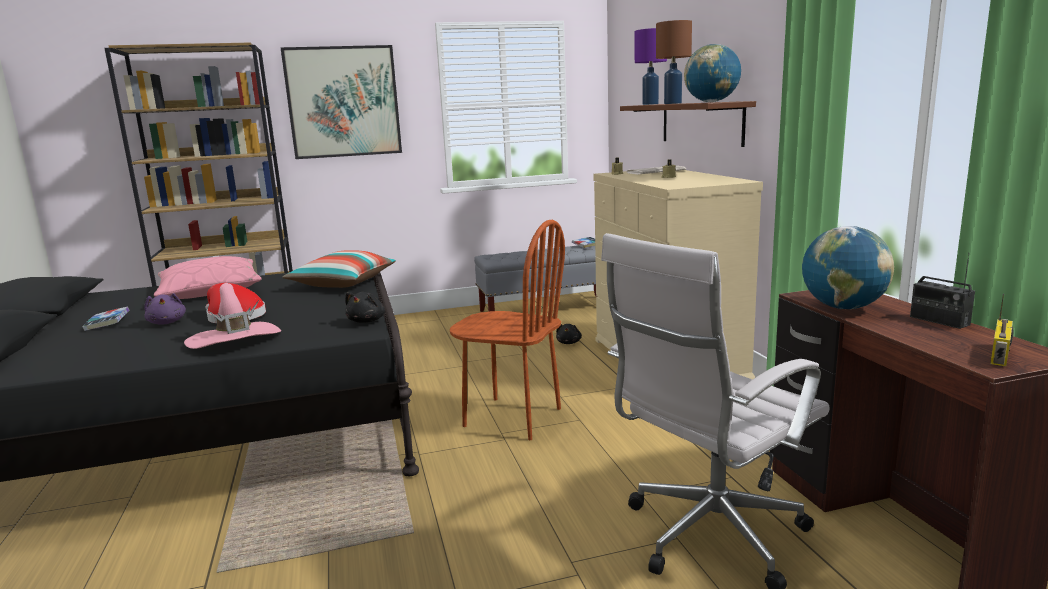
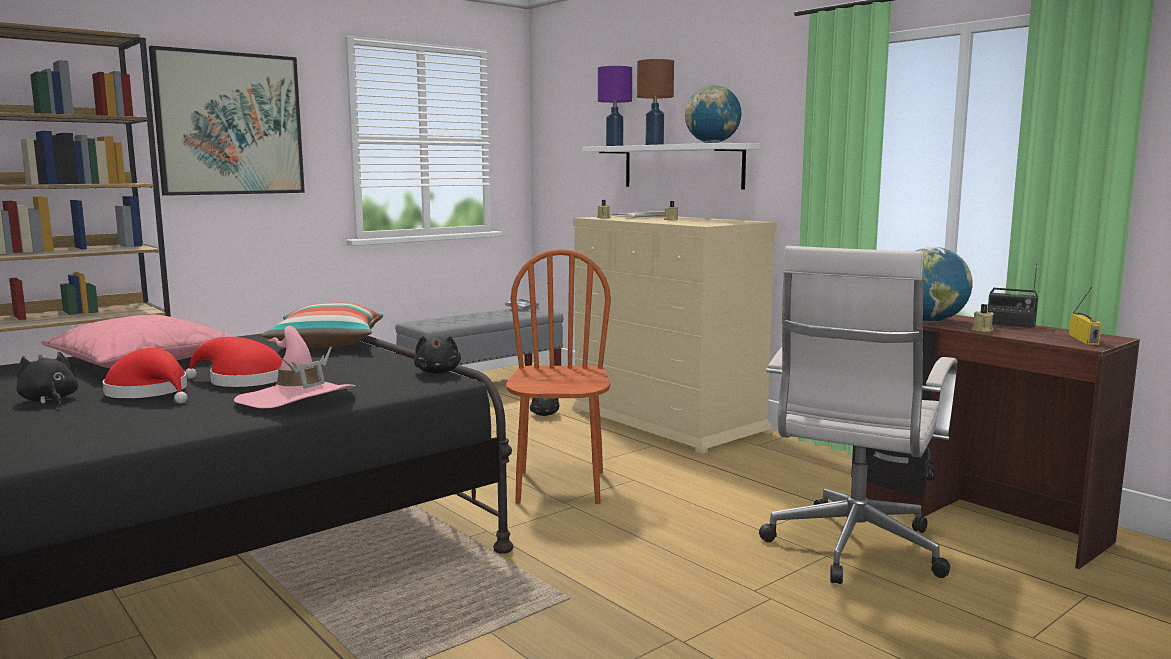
camera: 25 degrees left, 5 degrees down
book [82,307,129,331] -> black plush toy [17,351,78,404]
purple plush toy [144,293,186,325] -> red hat [103,348,187,403]
brown chair [450,219,565,440] -> brown chair turned 90 degrees counterclockwise [506,249,611,504]
brown shelf [620,101,756,147] -> white shelf [582,143,760,190]
none -> beige candle [971,304,994,332]

